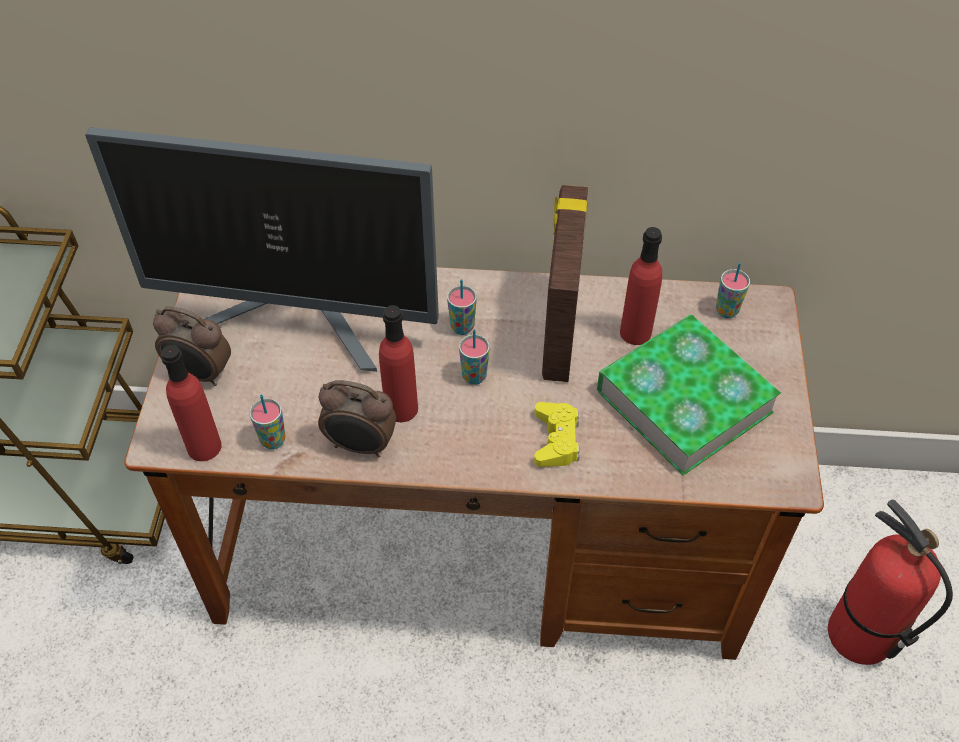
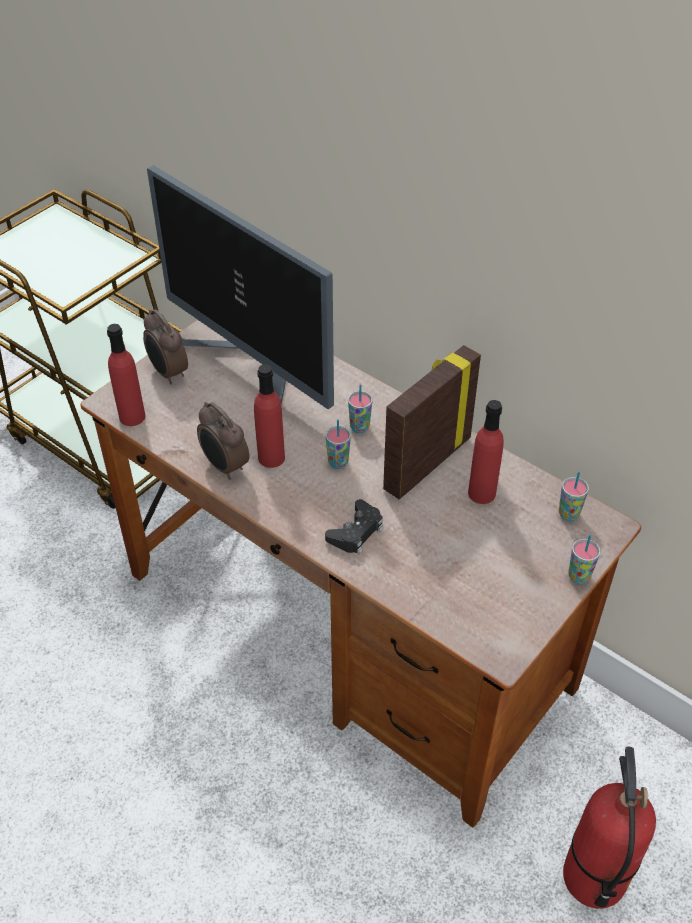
camera: 35 degrees right, 5 degrees down
cup [249,395,286,449] -> cup moved to [568,535,600,584]
yellow game controller [534,402,579,467] -> black game controller [325,499,383,554]
book [597,314,781,475] -> none

